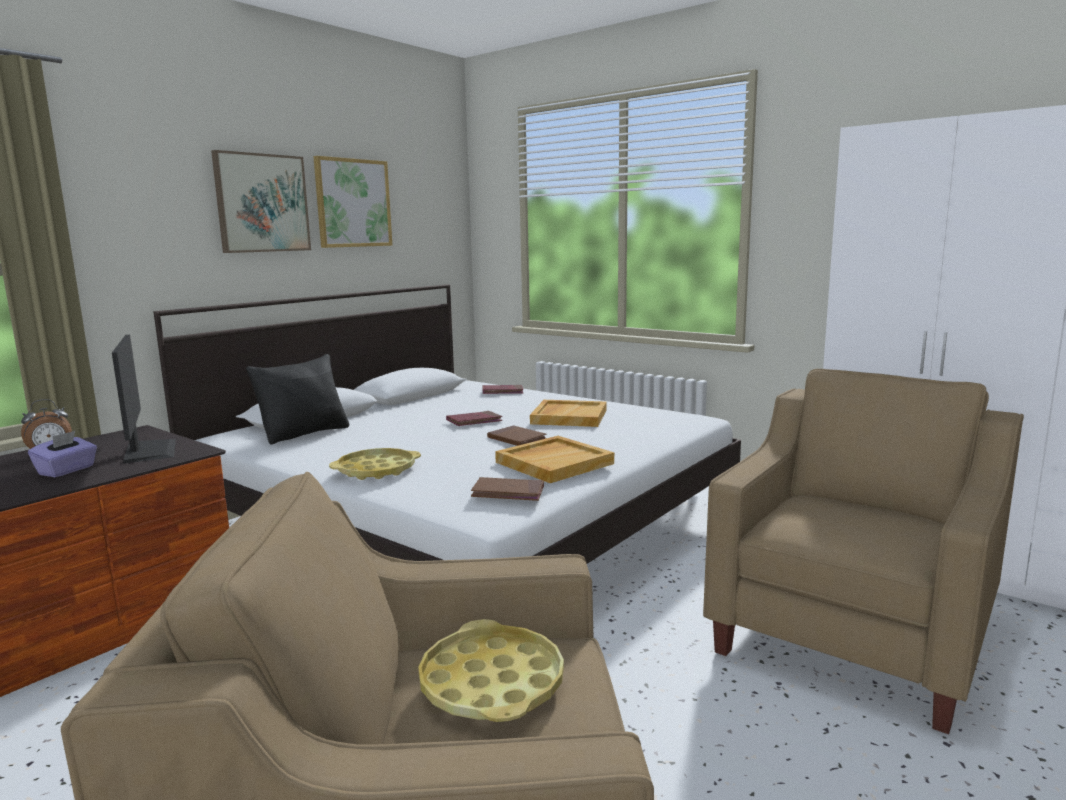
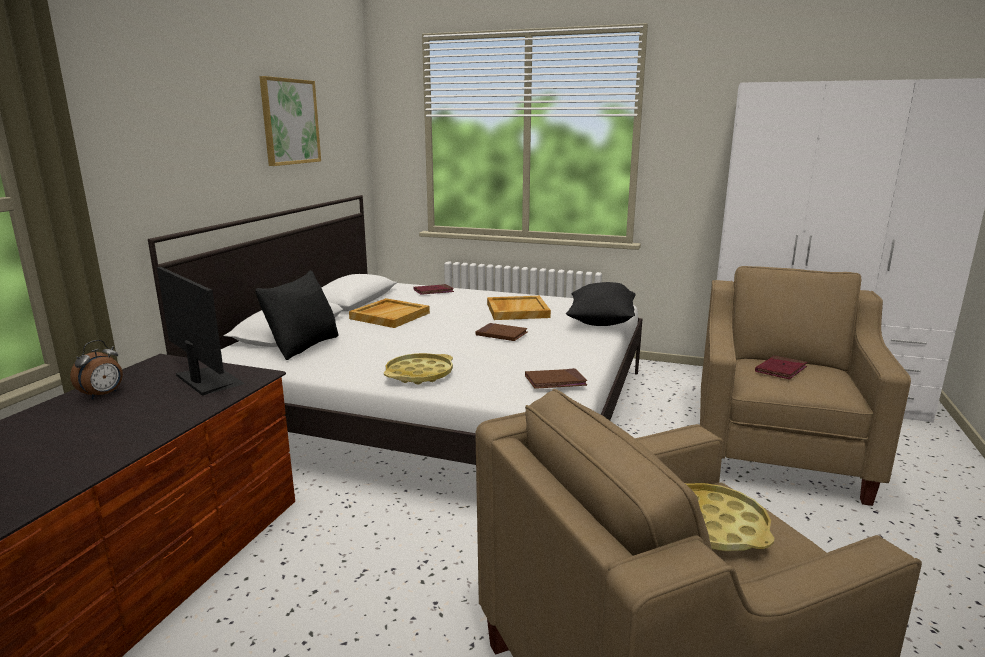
camera: 20 degrees left, 5 degrees up
purple tissue box [28,431,97,477] -> none
picture [211,150,311,253] -> none
red book [446,411,502,426] -> red book moved to [755,355,807,379]
beige tray [495,436,614,483] -> beige tray moved to [349,298,430,328]
none -> black pillow [566,282,636,326]

